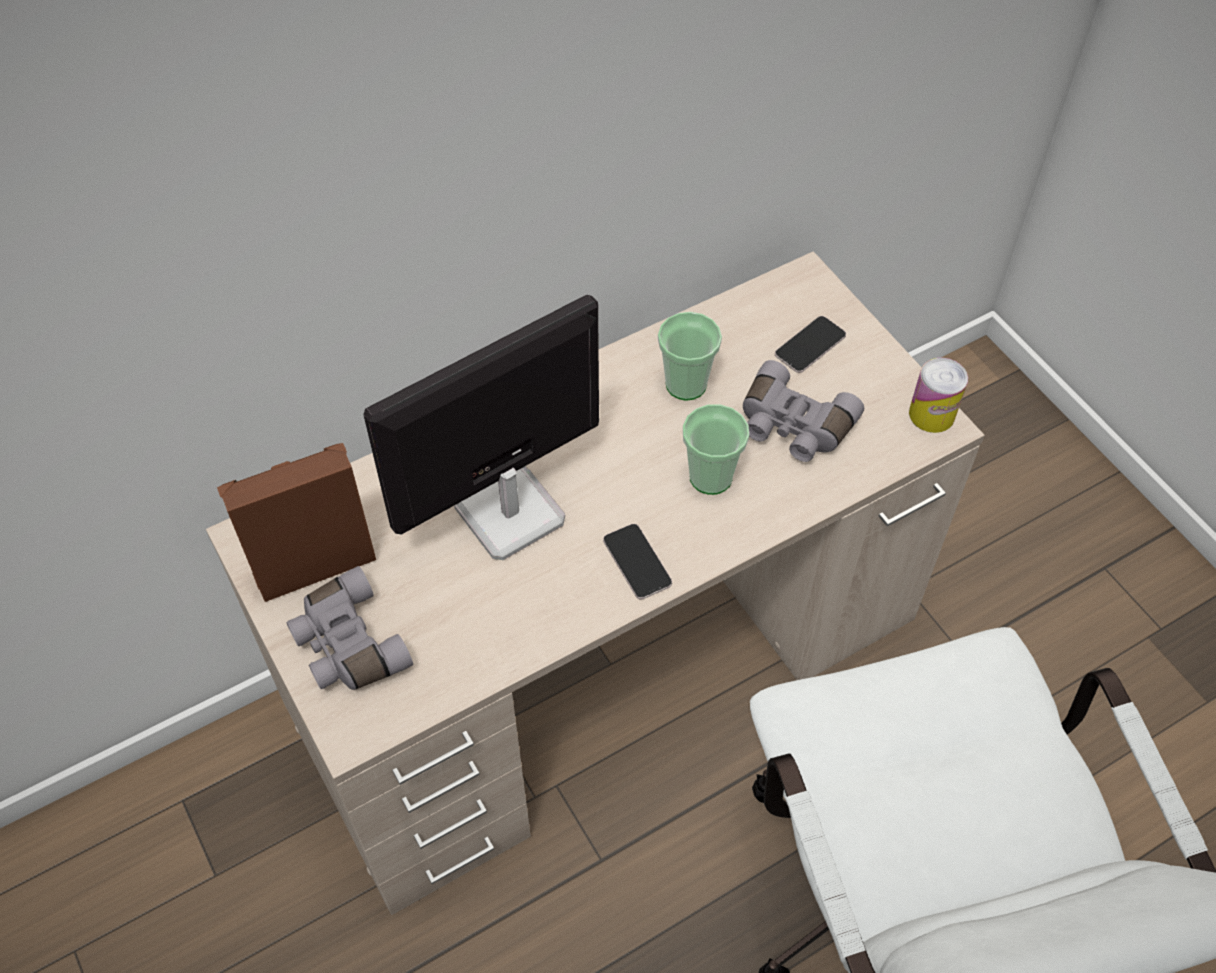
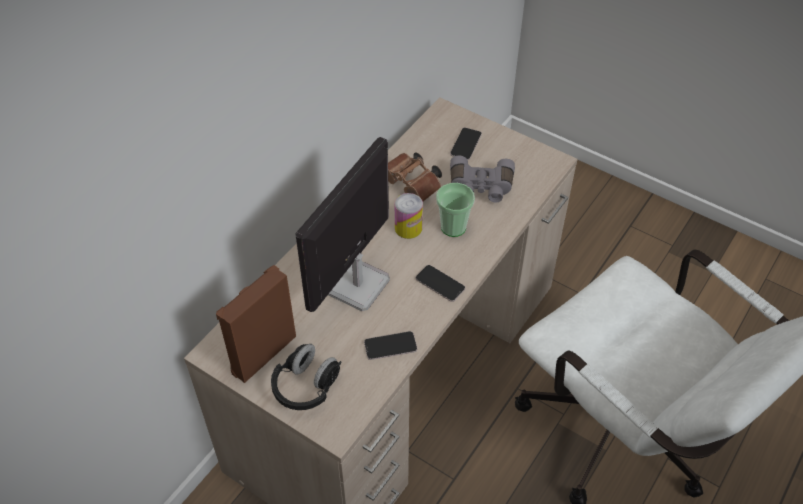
camera: 25 degrees left, 5 degrees down
grey binoculars [286,566,413,690] -> black headphones [271,344,342,410]
cup [658,312,722,401] -> brown binoculars [388,152,442,201]
can [909,358,968,433] -> can moved to [395,193,423,239]
none -> phone [364,331,417,360]

